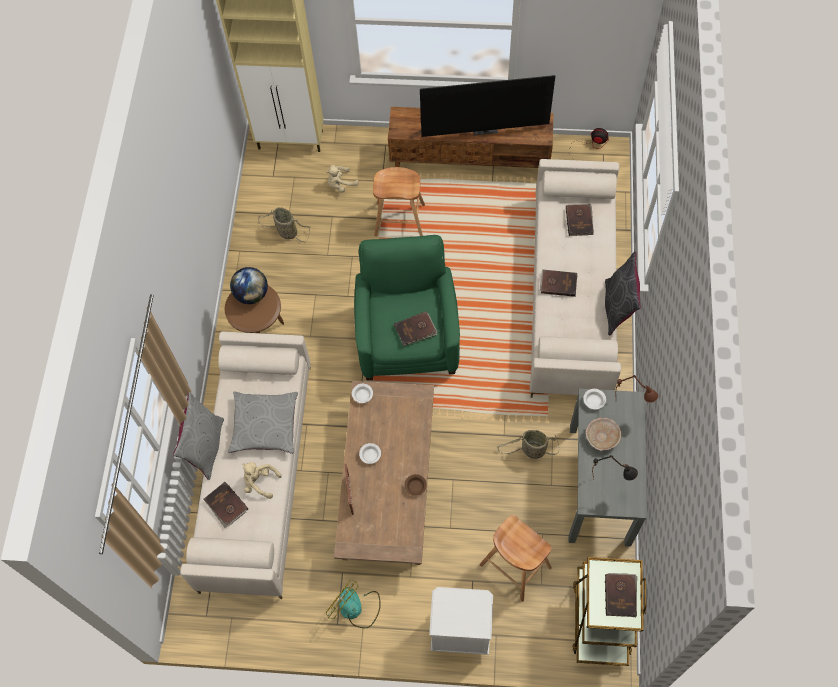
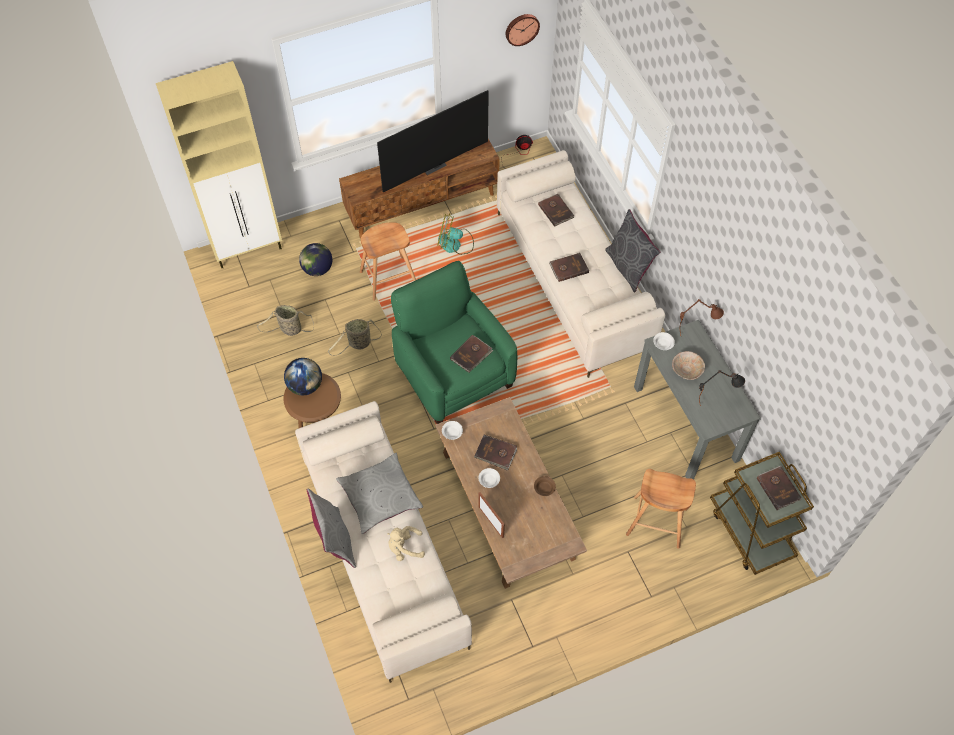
camera: 30 degrees left, 5 degrees down
brown book [203,482,248,528] -> brown book moved to [474,435,517,471]
beige plush toy [326,165,359,193] -> globe [299,243,332,276]
fan [326,580,381,628] -> fan moved to [437,213,474,255]
white nightstand [429,587,493,655] -> none
basket [497,430,559,459] -> basket moved to [328,319,382,356]
none -> wall clock [506,14,540,46]

